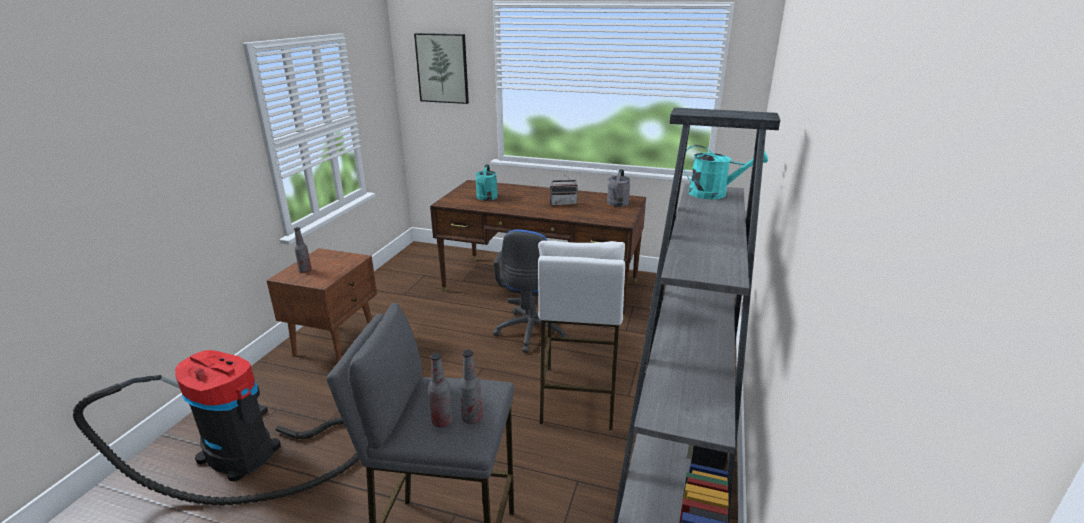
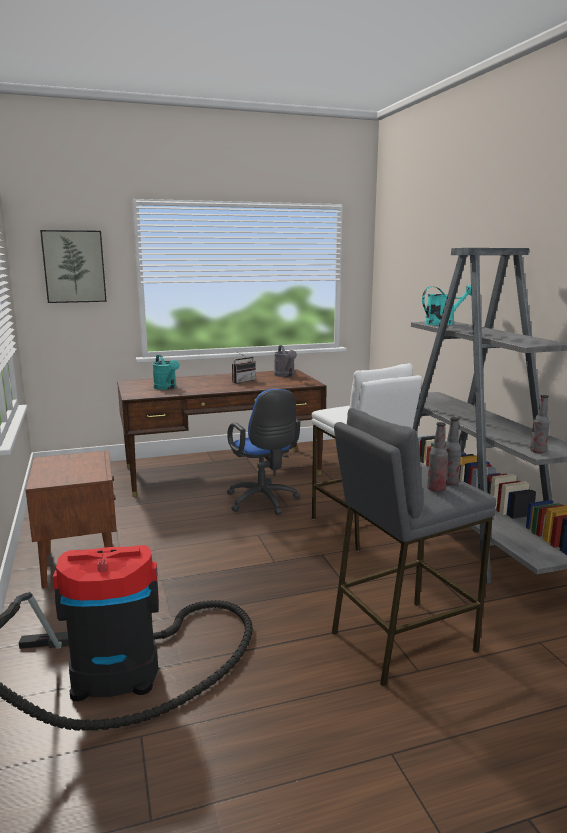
camera: 35 degrees left, 10 degrees down
bottle [294,227,312,273] -> bottle moved to [530,395,550,453]

